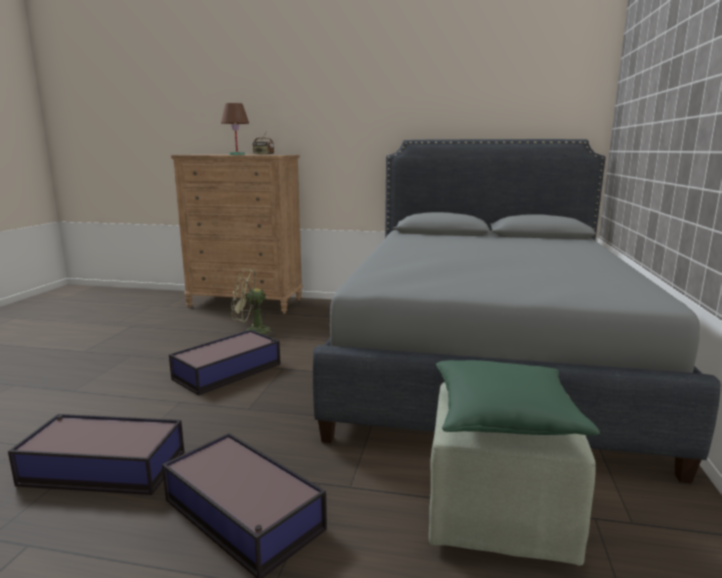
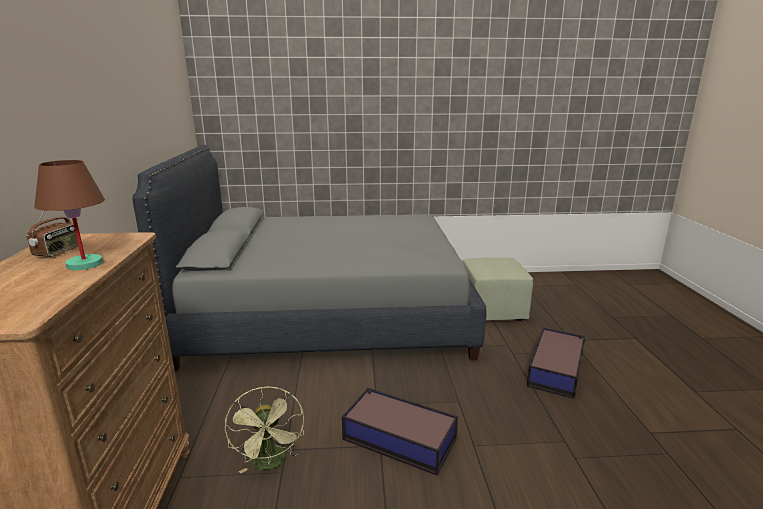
camera: 105 degrees left, 5 degrees up
storage box [8,414,184,495] -> none
green pillow [436,360,600,436] -> none

